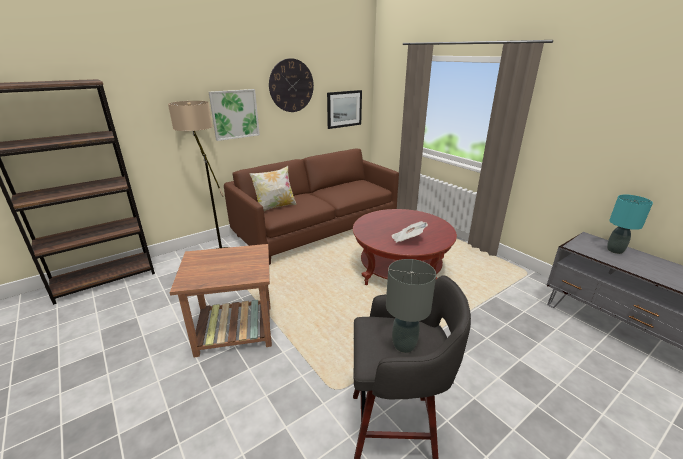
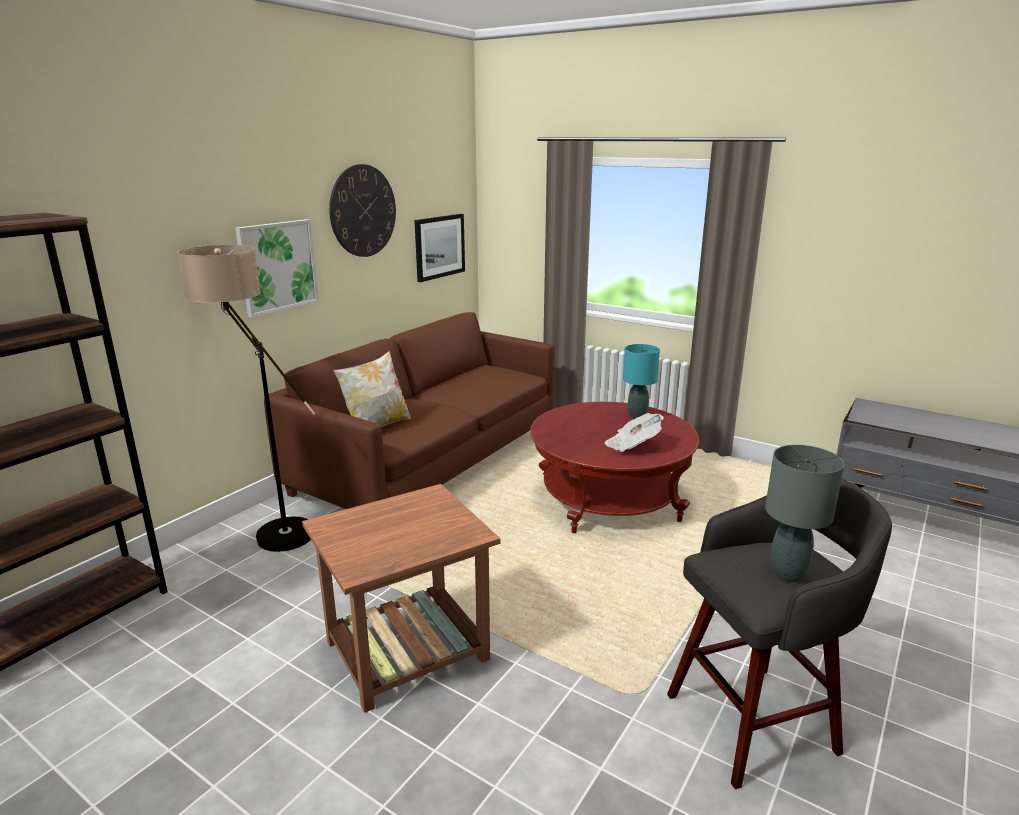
camera: 20 degrees left, 5 degrees down
turquoise table lamp [607,195,653,254] -> turquoise table lamp moved to [623,344,660,418]

